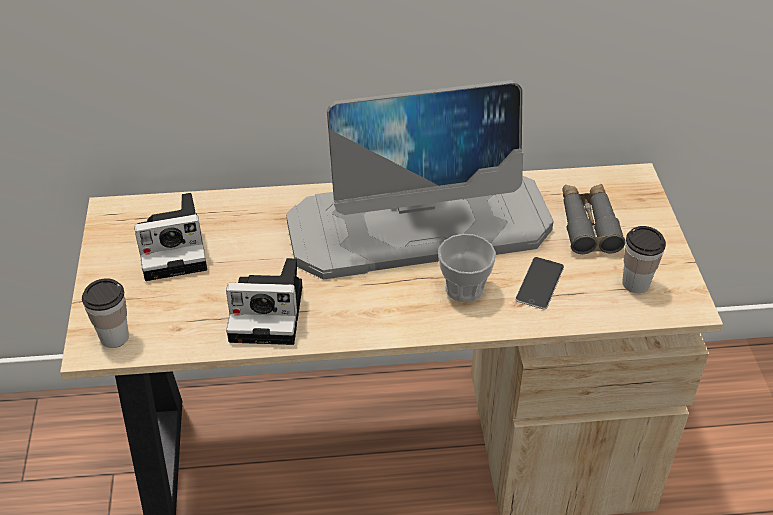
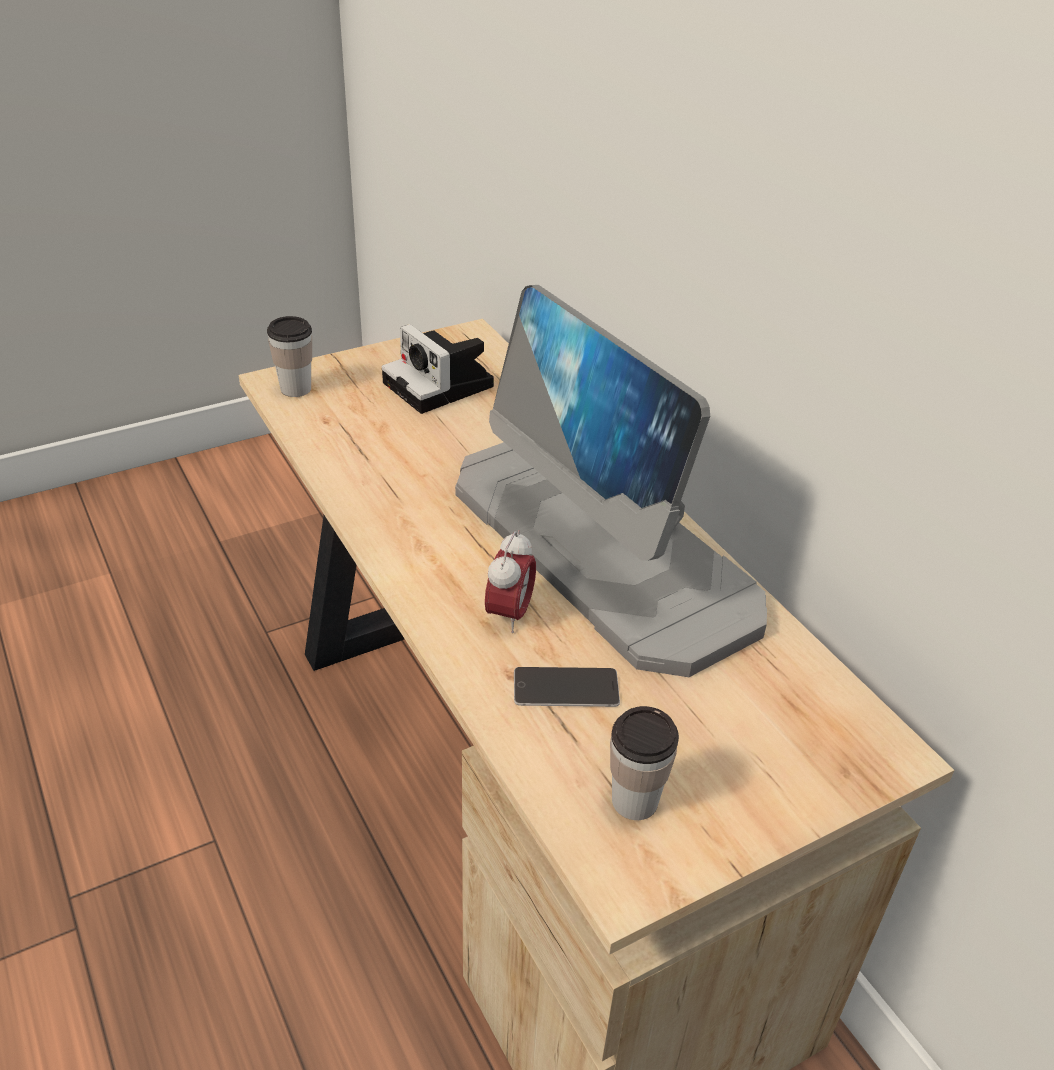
camera: 65 degrees right, 5 degrees down
camera [226,258,302,345] -> none
cup [438,234,496,302] -> alarm clock [485,530,536,633]
grey binoculars [562,184,626,254] -> none

